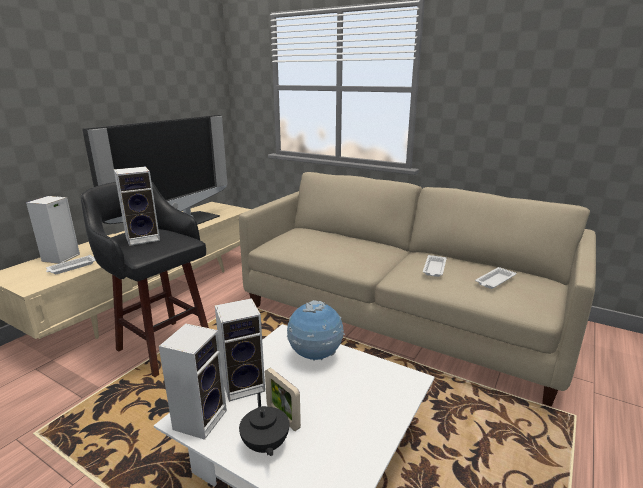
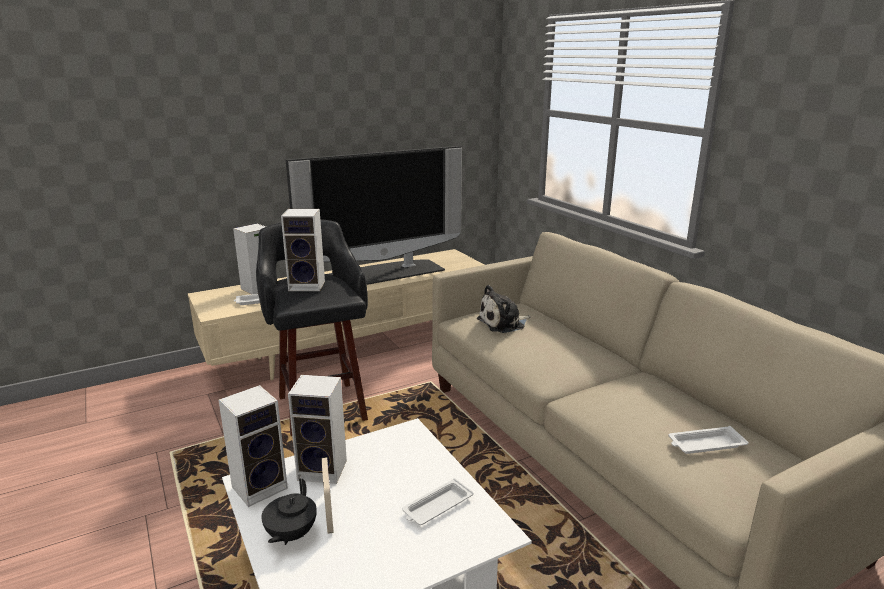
camera: 30 degrees right, 0 degrees up
globe [287,300,345,360] -> none
white tray [423,255,447,277] -> white tray moved to [402,478,474,525]
none -> plush toy [477,285,530,333]

